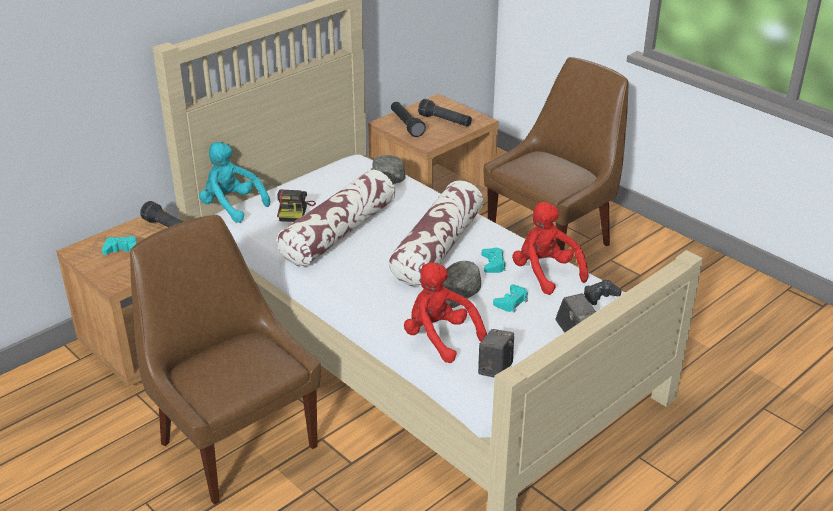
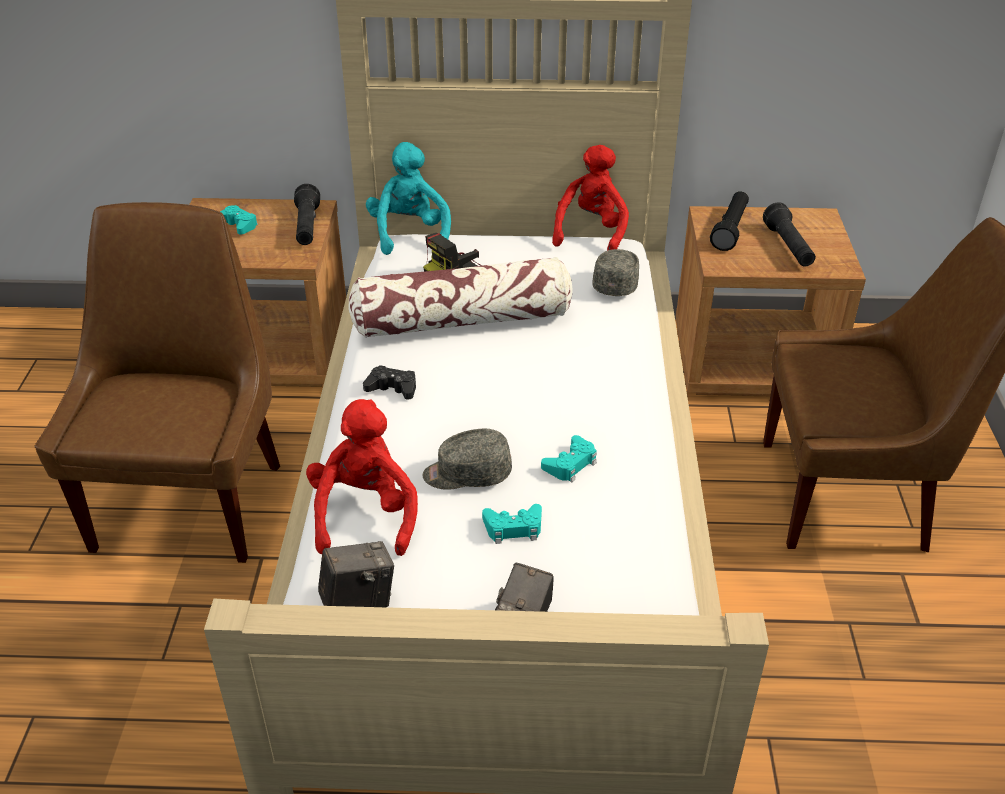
camera: 45 degrees right, 5 degrees up
pillow [388,180,484,286] -> none
red plush toy [512,202,589,295] -> red plush toy moved to [552,145,629,251]
black game controller [584,279,621,305] -> black game controller moved to [363,365,416,400]

